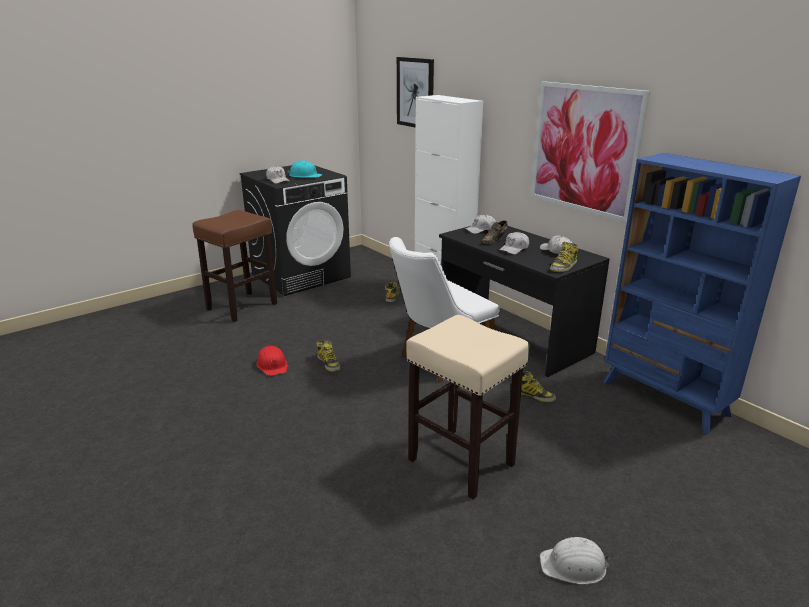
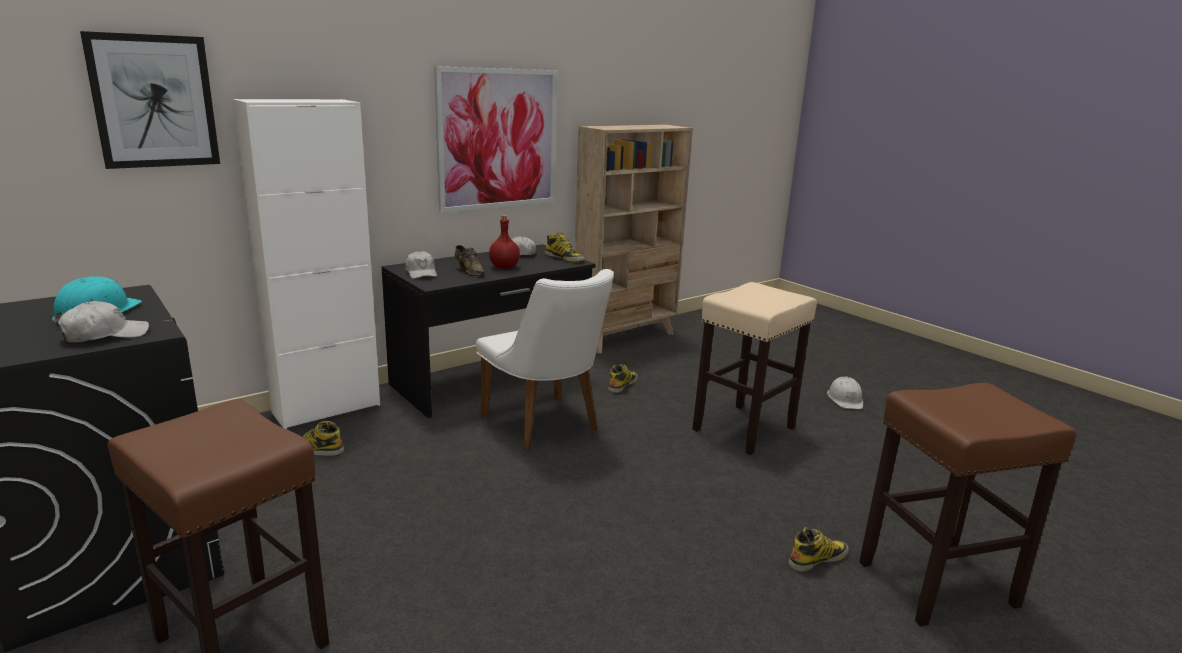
camera: 90 degrees left, 5 degrees down
red hard hat [257,346,287,376] -> none
boot [316,340,340,372] -> boot moved to [788,527,849,571]
white cap [499,232,529,255] -> red bottle [489,215,520,269]
blue bookcase [604,153,801,434] -> beige bookcase [575,124,693,354]
none -> brown stool [859,383,1076,627]

